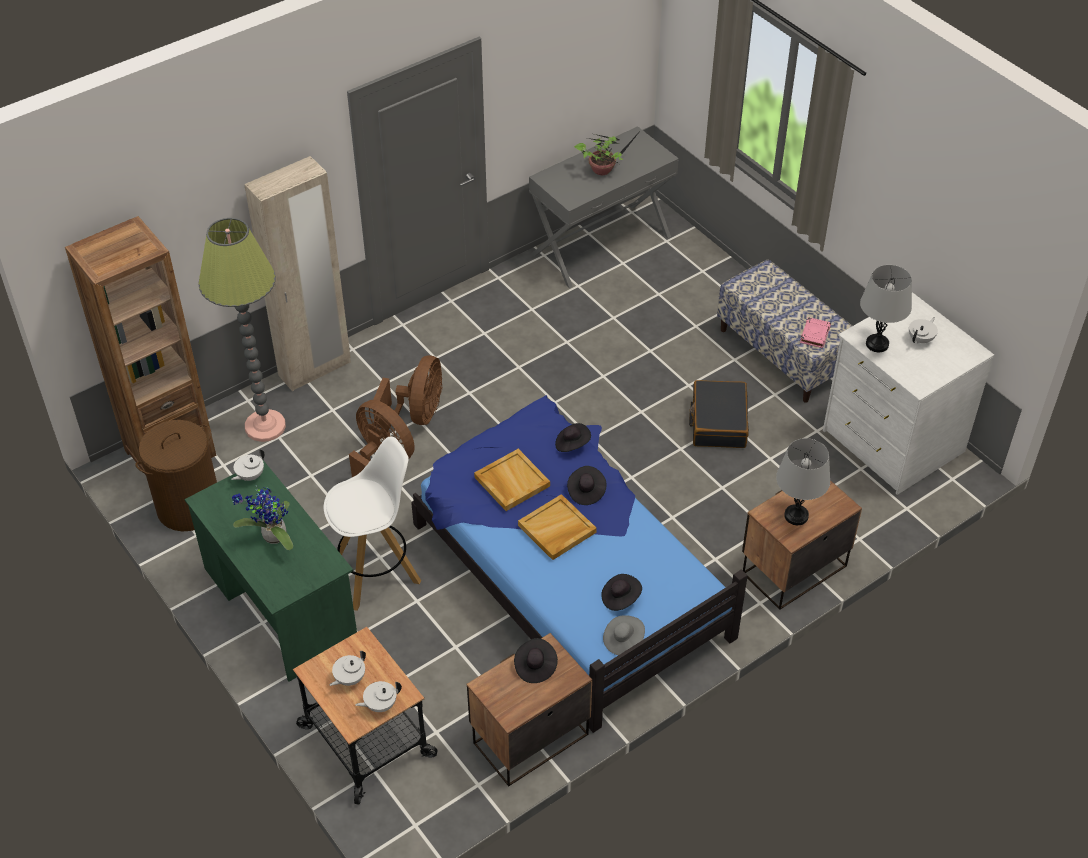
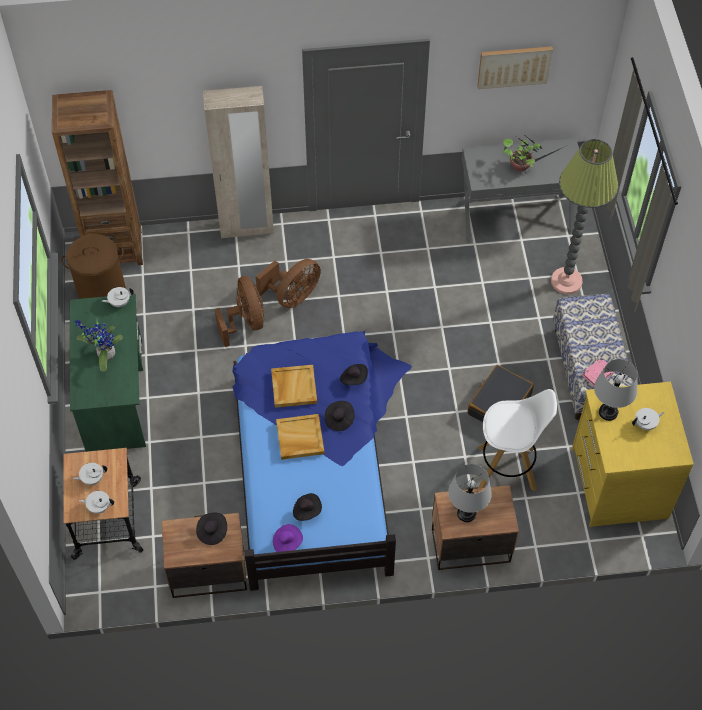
camera: 30 degrees right, 10 degrees up
floor lamp [198,218,286,442] -> floor lamp moved to [551,139,618,294]
white stool [324,436,421,611] -> white stool moved to [478,389,557,491]
grey hat [603,615,645,655] -> purple hat [273,524,303,552]
white dresser [823,292,994,495] -> yellow dresser [572,382,694,527]
none -> picture [477,46,553,89]

